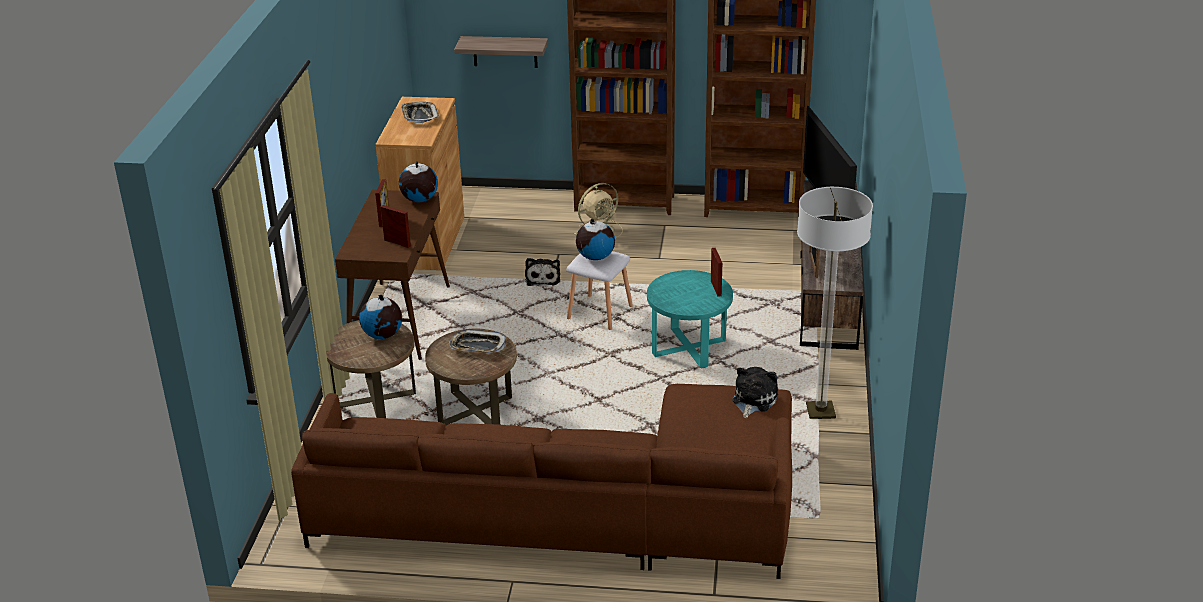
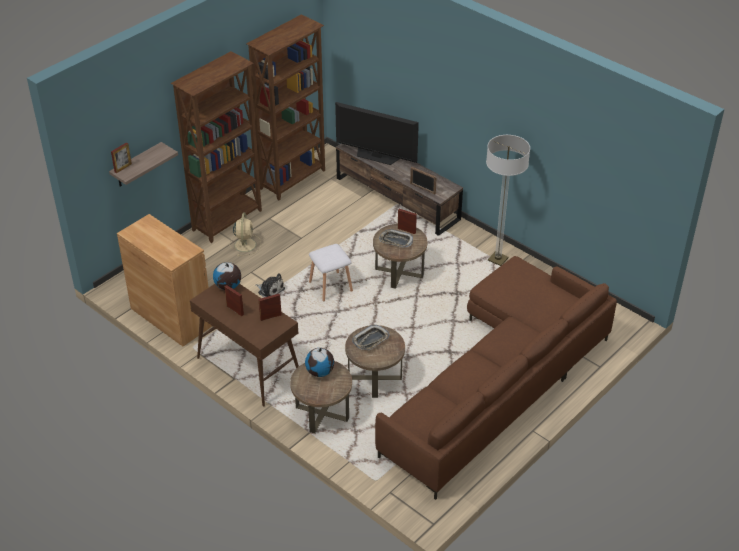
camera: 55 degrees left, 10 degrees up
tray [401,102,439,123] -> tray moved to [379,229,413,248]
globe [576,219,615,260] -> none
turquoise side table [647,270,733,368] -> brown side table [373,224,427,289]
plush toy [732,367,778,418] -> none
none -> picture frame [111,142,132,173]

